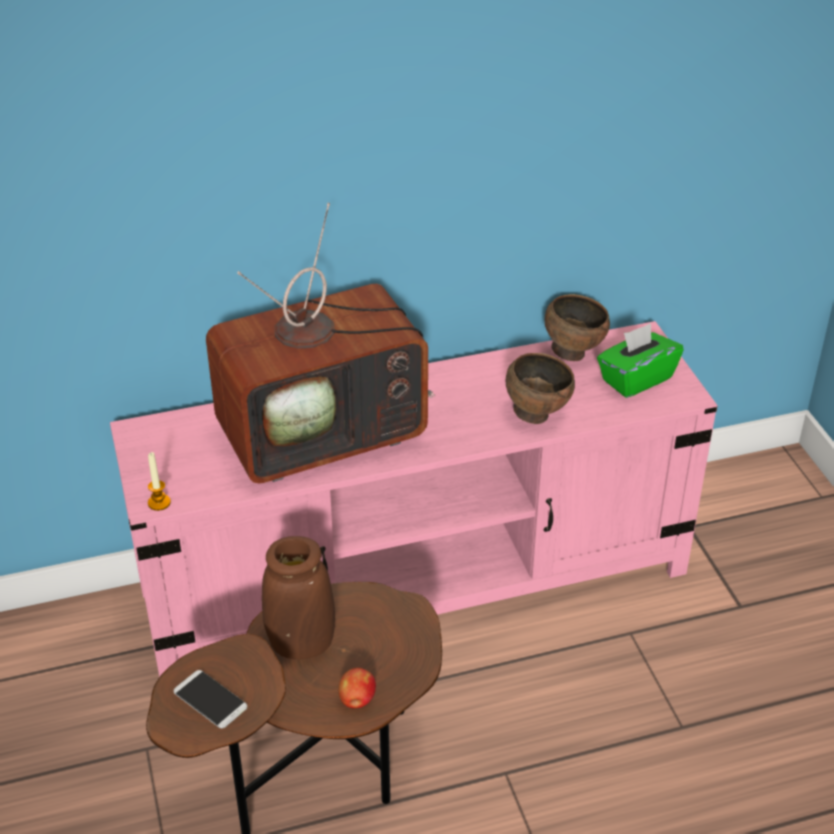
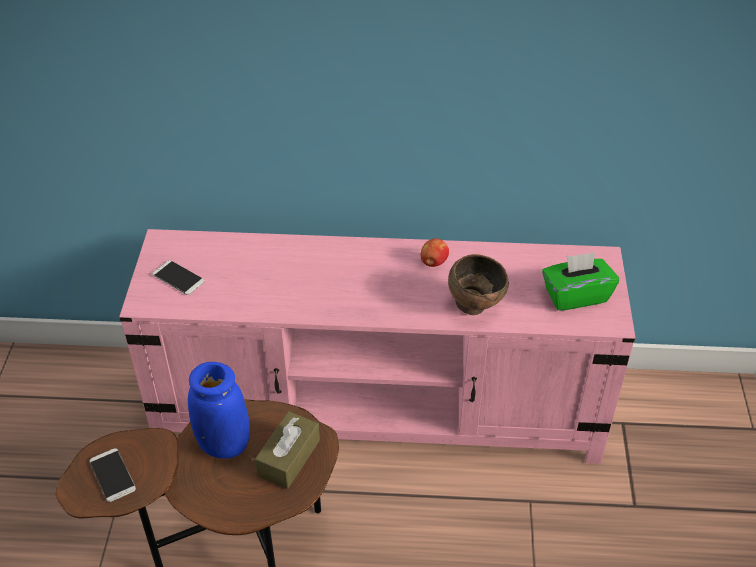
camera: 20 degrees right, 5 degrees up
candle [148,452,171,511] -> none
television [206,203,435,483] -> none
brown vase [262,536,335,659] -> blue vase [188,362,250,458]
apple [338,668,376,709] -> apple moved to [421,238,449,267]
brown bowl [545,294,610,361] -> none
none -> phone [152,260,204,295]
none -> brown tissue box [255,411,320,489]

